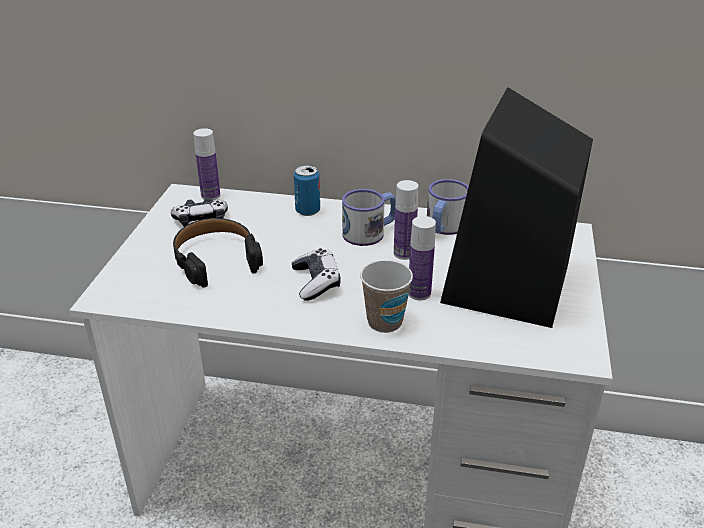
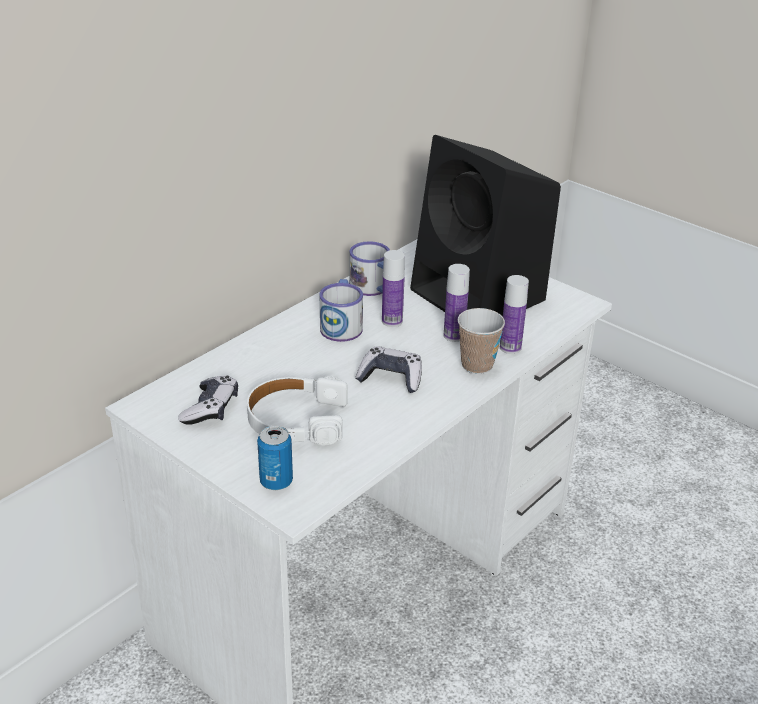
camera: 60 degrees left, 0 degrees up
black headphones [173,218,263,288] -> white headphones [247,376,348,445]
bottle [193,128,220,200] -> bottle moved to [500,275,529,354]
can [294,165,320,216] -> can moved to [257,426,293,490]

